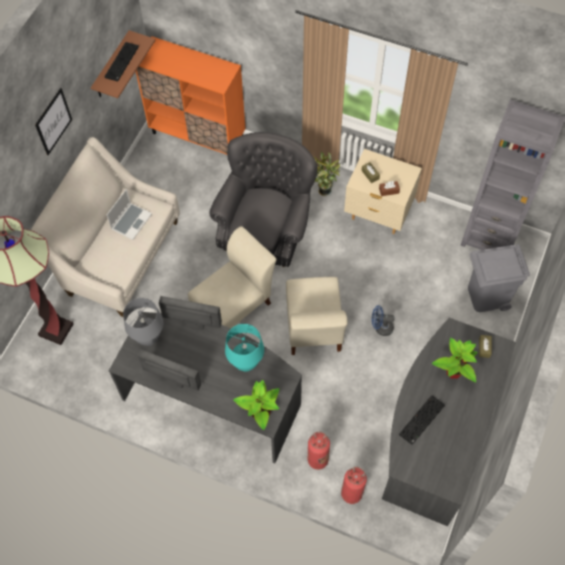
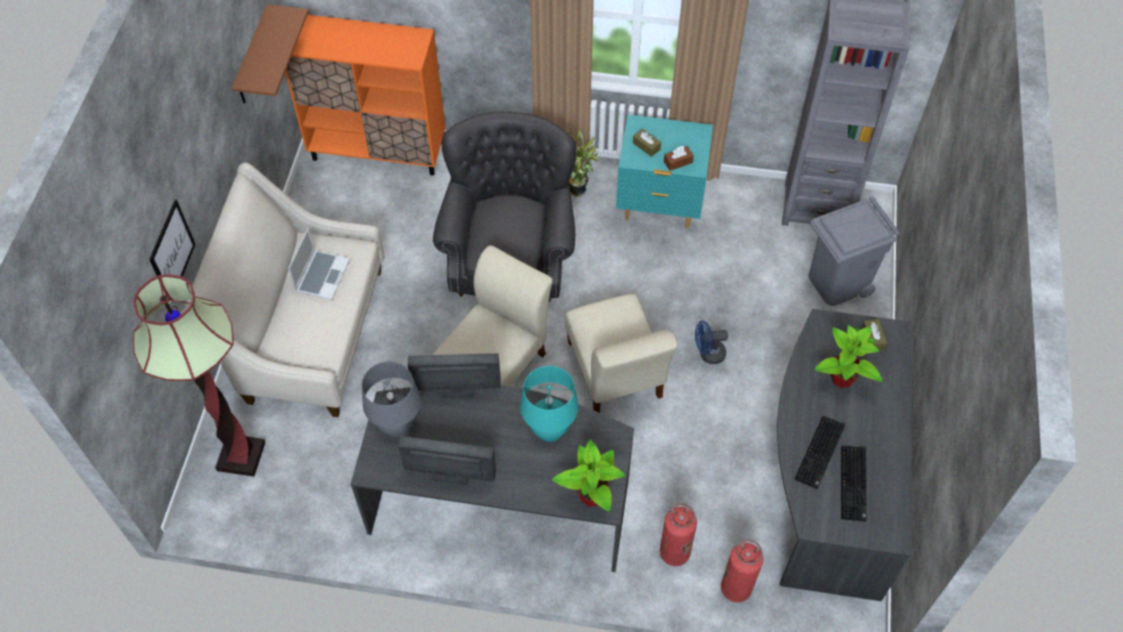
camera: 15 degrees left, 5 degrees down
picture [35,88,72,155] -> picture moved to [149,200,196,303]
keyboard [104,42,139,82] -> keyboard moved to [841,446,867,521]
beige nightstand [344,149,422,234] -> turquoise nightstand [616,115,713,228]

